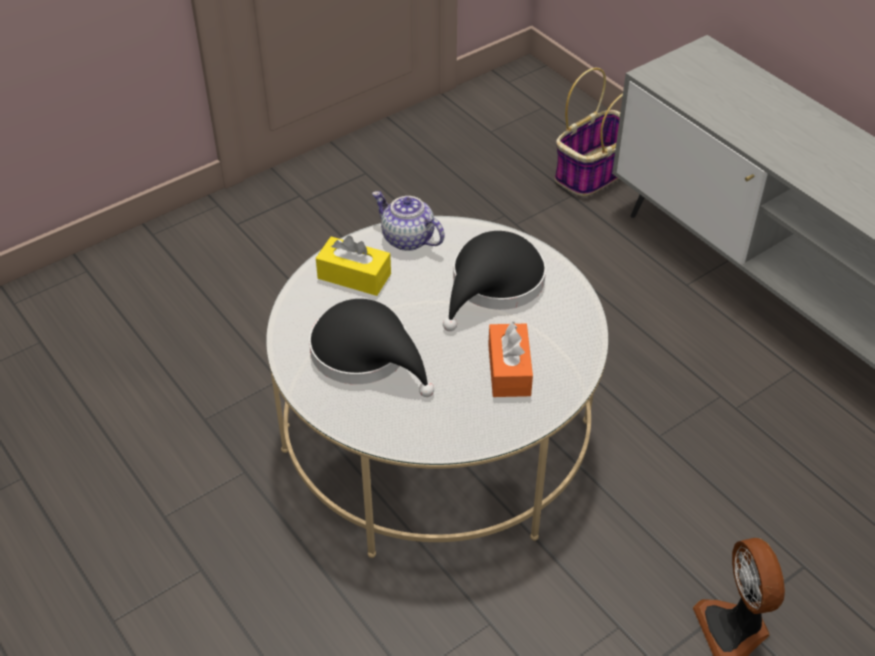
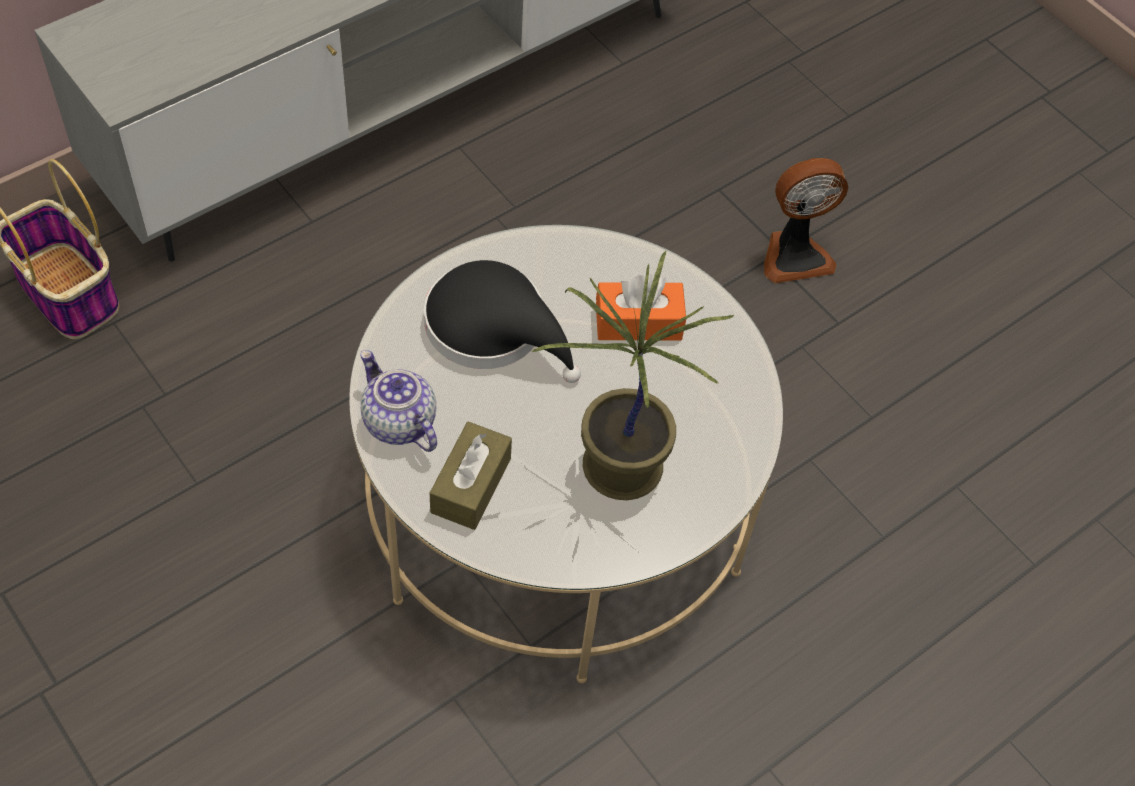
camera: 95 degrees left, 10 degrees up
black hat [309,299,434,397] -> potted plant [532,251,734,500]
yellow tissue box [316,236,391,296] -> brown tissue box [430,421,512,530]
teapot [372,191,445,251] -> teapot turned 105 degrees clockwise [360,350,437,452]

